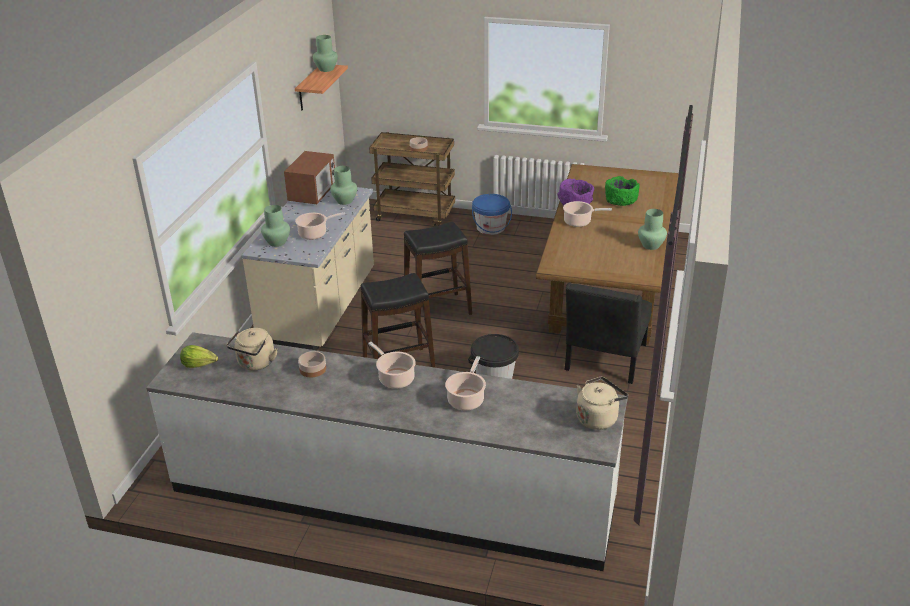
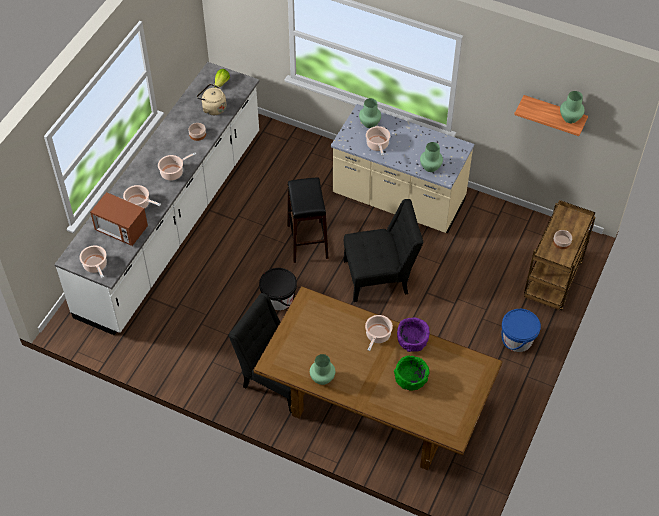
camera: 100 degrees right, 20 degrees up
microwave [284,151,335,204] -> microwave moved to [90,192,148,246]
black stool [404,222,472,319] -> black chair [343,199,424,302]
beige kettle [576,376,628,430] -> cooking pot [80,245,107,278]

